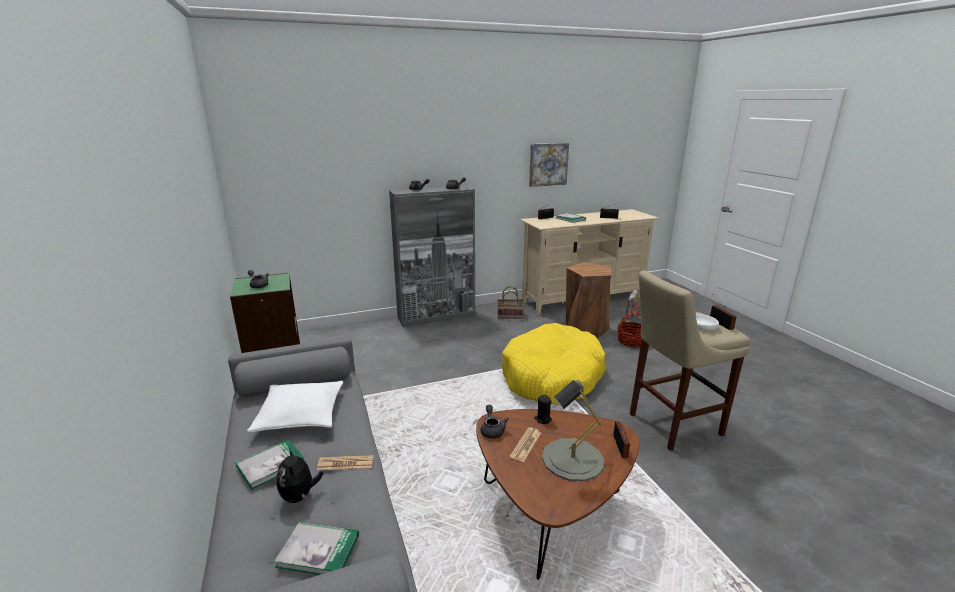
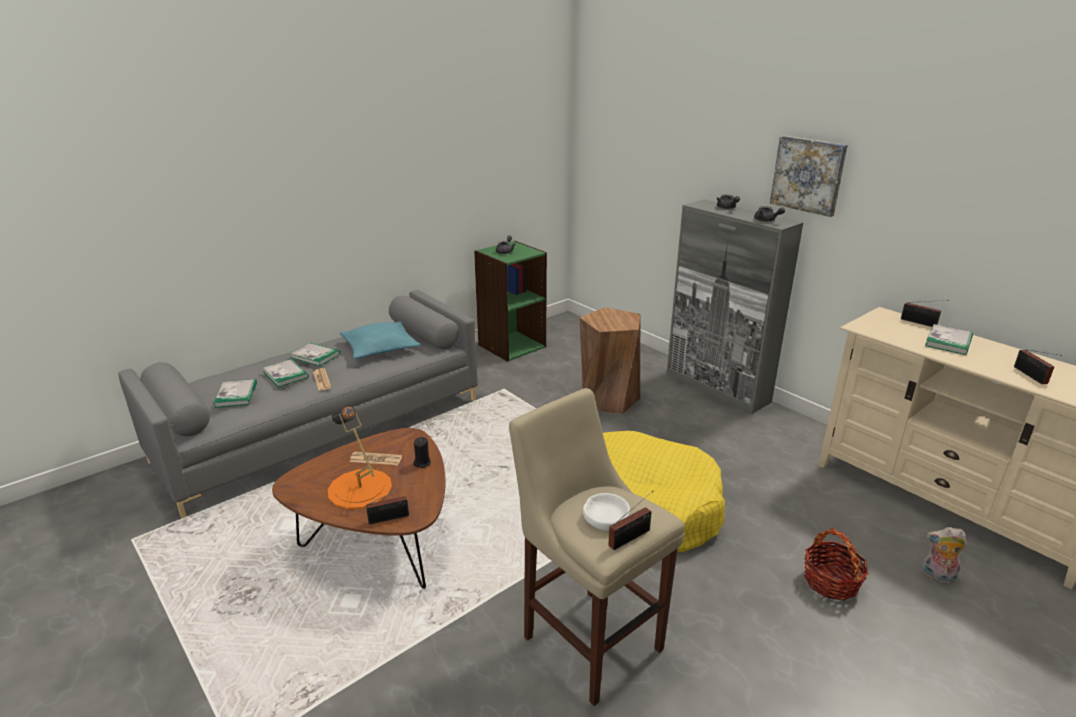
camera: 70 degrees right, 5 degrees up
white pillow [247,381,343,432] -> turquoise pillow [340,321,420,359]
plush toy [276,448,323,503] -> book [262,359,309,387]
grey teapot [481,405,509,439] -> none
basket [497,286,524,319] -> none
picture [529,143,569,187] -> picture moved to [770,136,848,217]
grey table lamp [542,380,604,481] -> orange table lamp [328,405,392,509]
brown stool [566,262,612,339] -> brown stool moved to [580,307,640,414]

